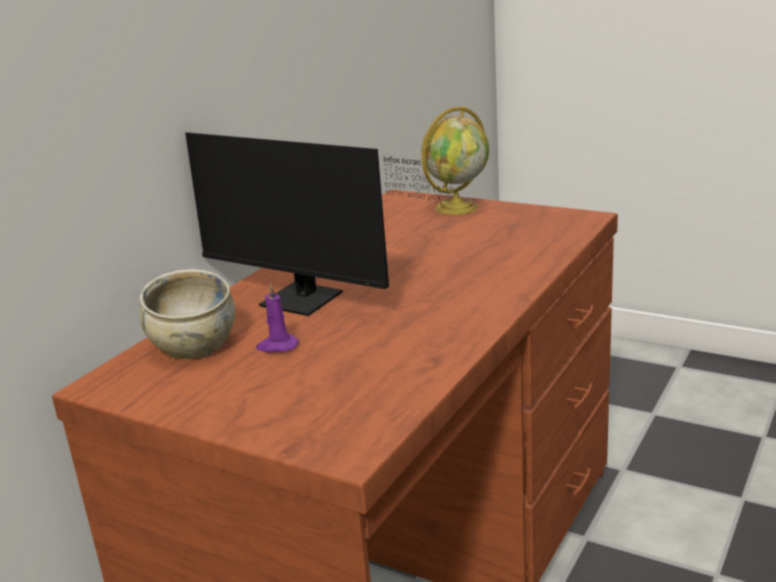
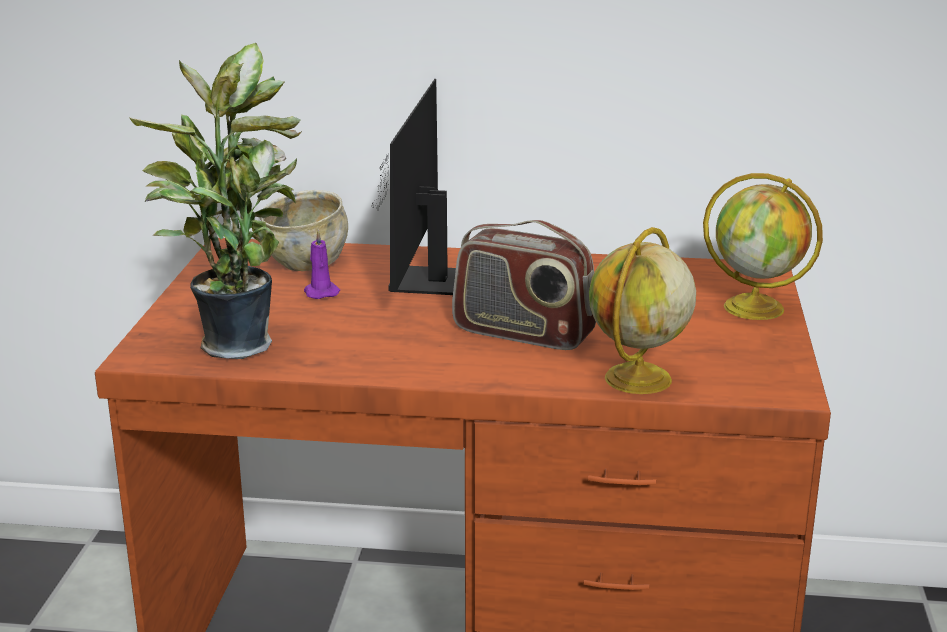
camera: 65 degrees right, 0 degrees up
none -> potted plant [129,43,302,359]
none -> radio [452,220,596,350]
none -> globe [589,227,696,394]

